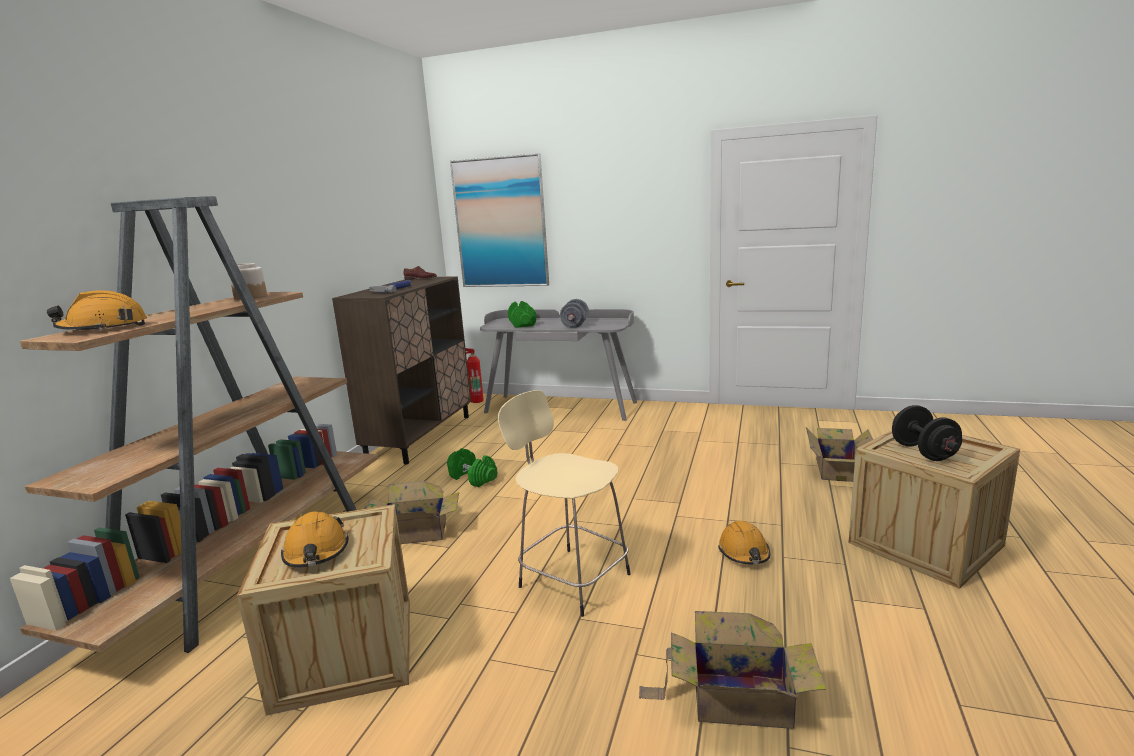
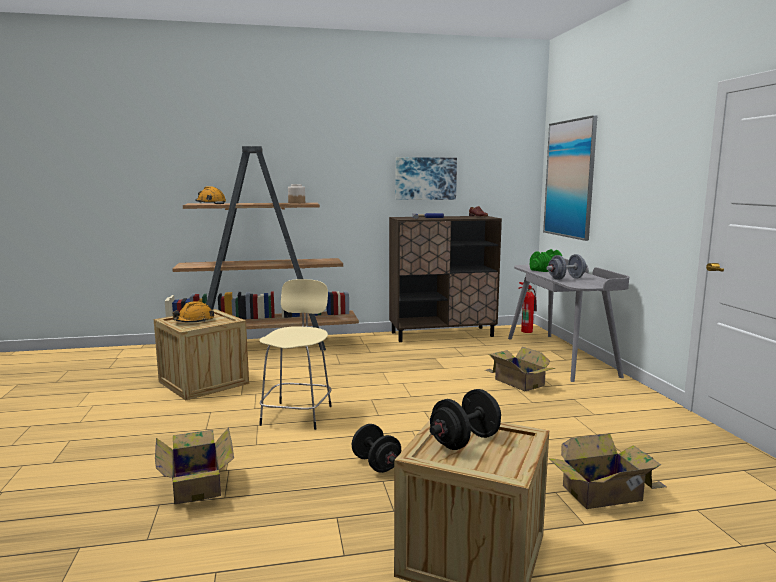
camera: 60 degrees right, 5 degrees down
cardboard box [364,481,459,544] -> cardboard box moved to [485,347,555,391]
green dumbbell [447,448,497,487] -> none
orange hard hat [718,521,770,564] -> black dumbbell [352,424,401,473]
none -> picture [396,157,457,200]

